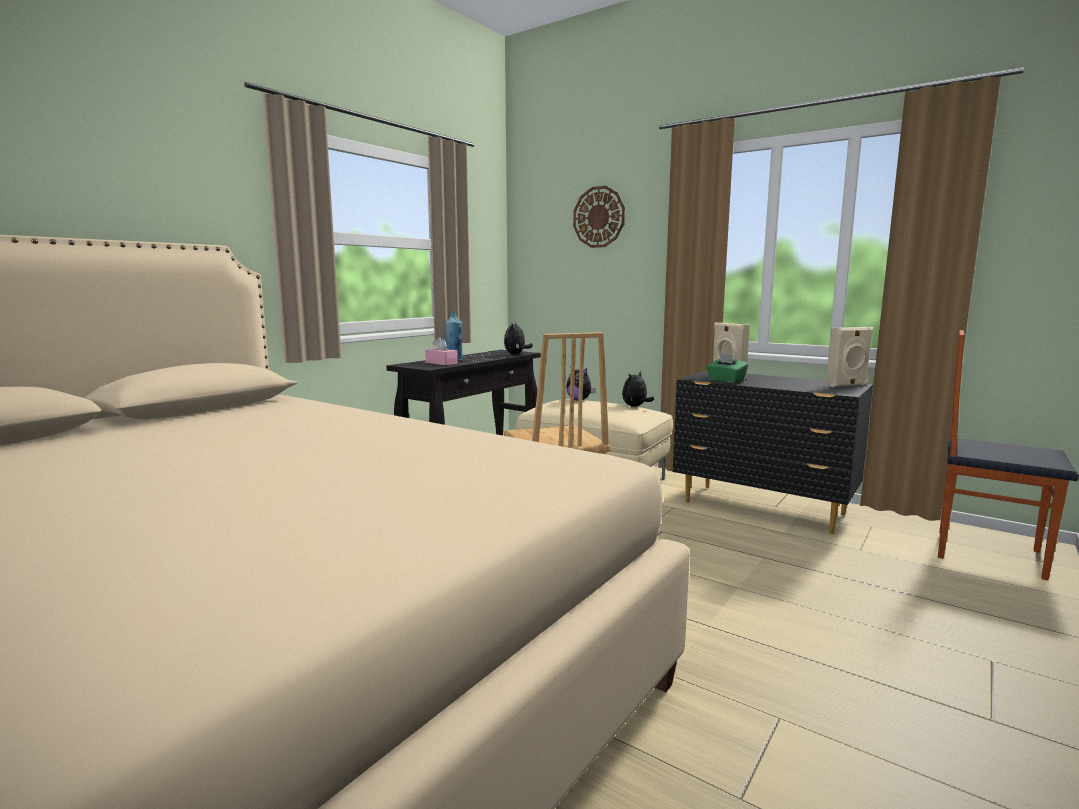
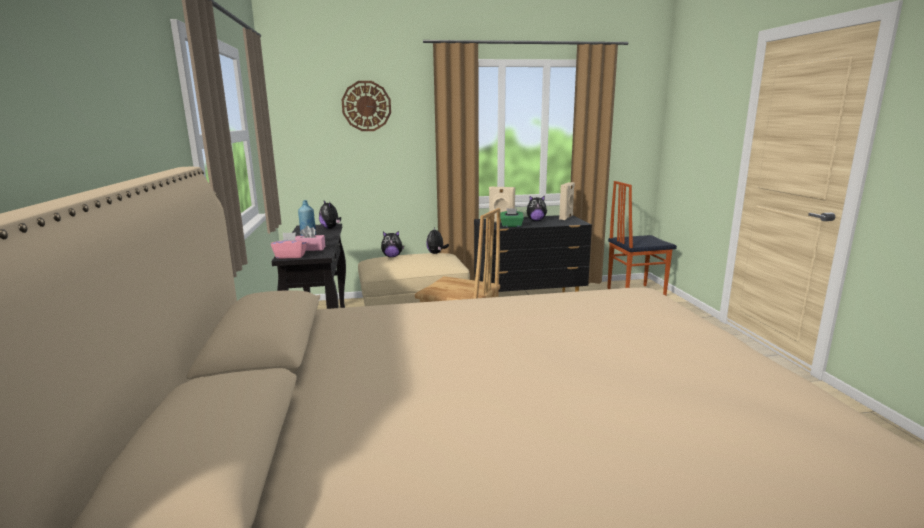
camera: 45 degrees left, 5 degrees up
none -> pink tissue box [271,232,307,259]
none -> plush toy [527,196,547,221]

